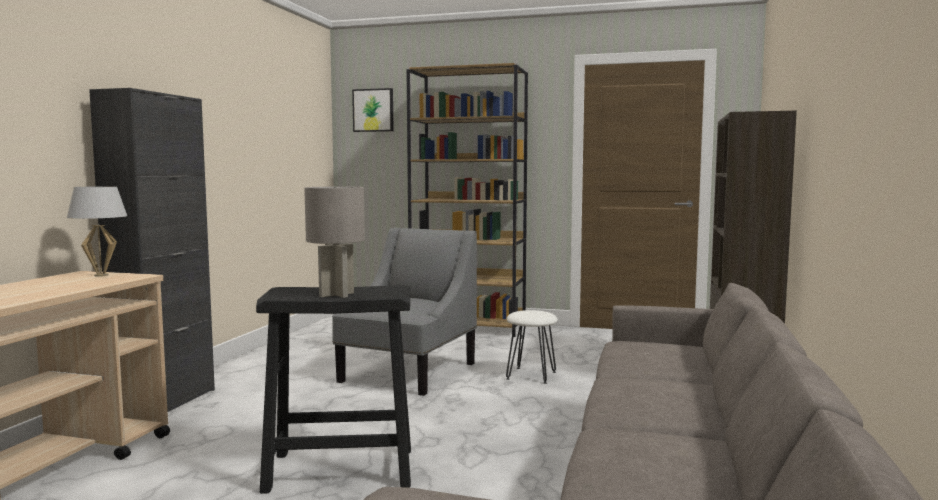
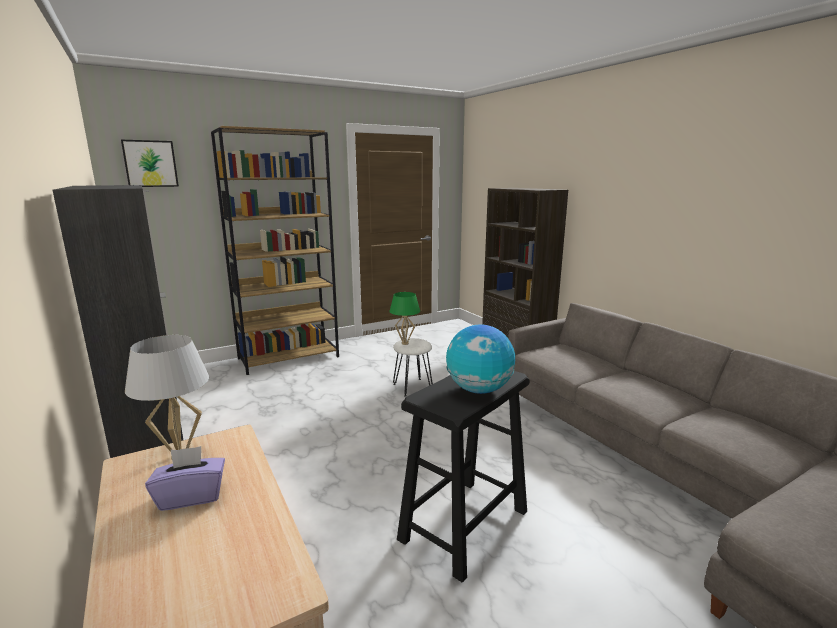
camera: 45 degrees left, 10 degrees up
grey table lamp [304,187,365,298] -> globe [446,324,515,394]
grey armchair [332,228,477,396] -> none
none -> purple tissue box [145,446,225,511]
none -> green table lamp [389,292,420,345]

